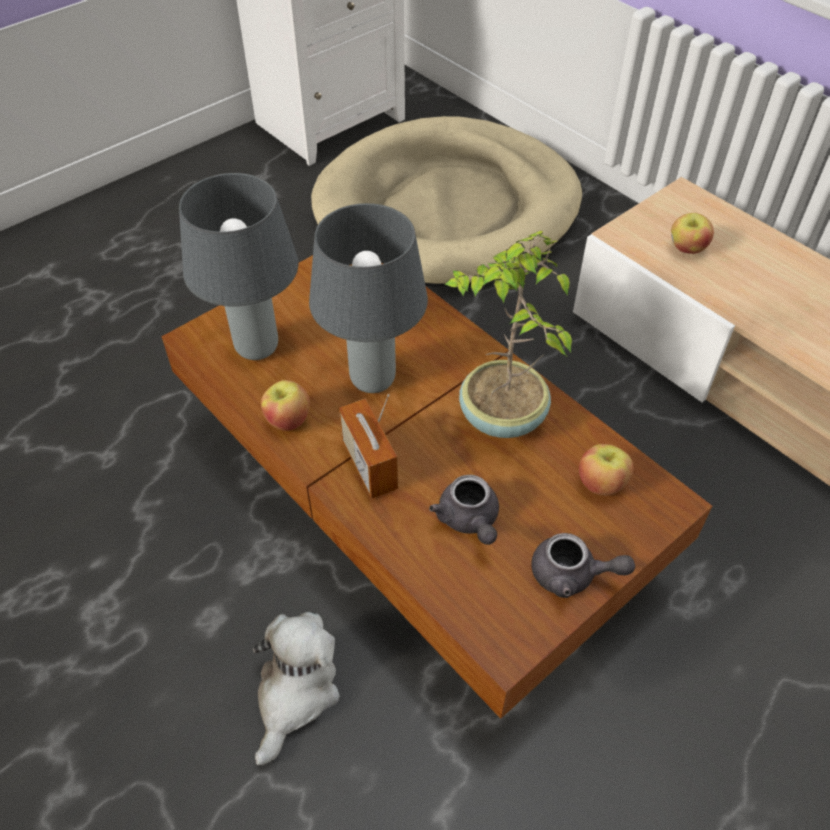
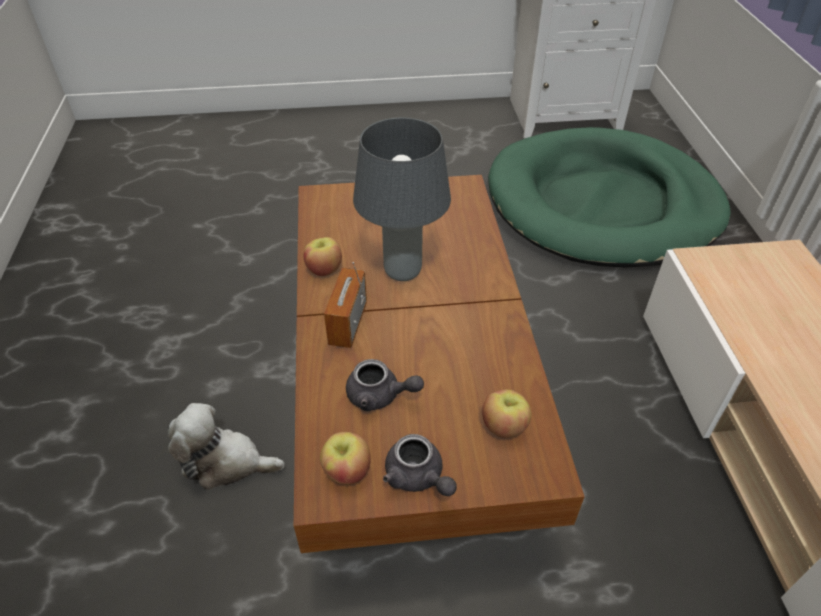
camera: 35 degrees right, 5 degrees down
grey table lamp [179,173,298,360] -> none
plush toy [253,612,340,765] -> plush toy turned 135 degrees counterclockwise [168,403,285,490]
beige dog bed [311,116,582,287] -> green dog bed [488,127,731,268]
grey teapot [429,475,499,545] -> grey teapot turned 90 degrees counterclockwise [346,359,424,411]
potted plant [444,230,572,438] -> none
apple [671,213,714,254] -> apple moved to [320,432,371,485]

